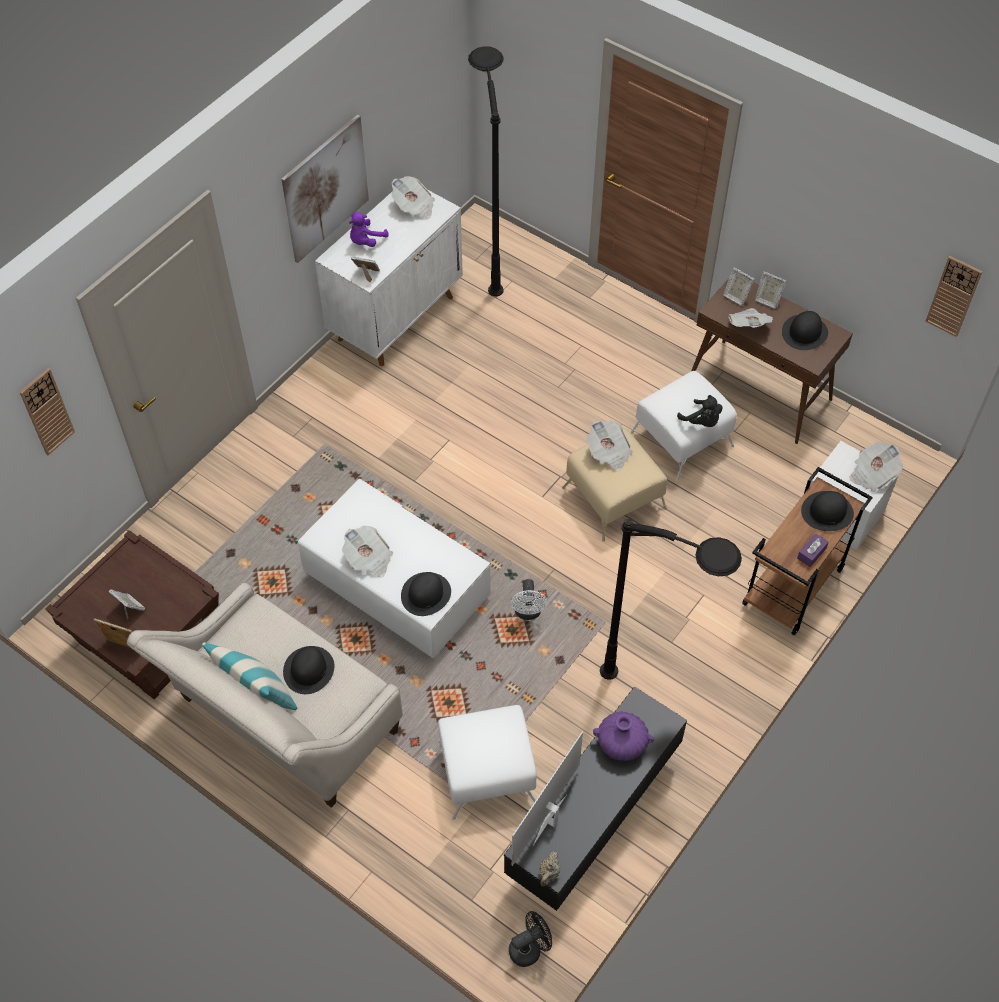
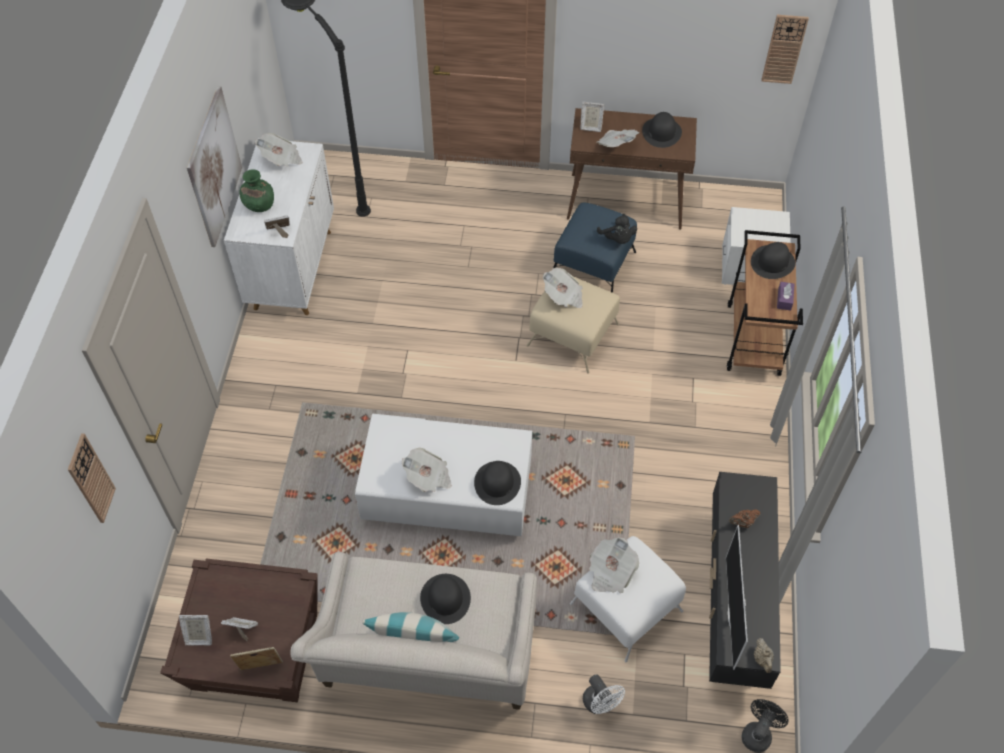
camera: 30 degrees left, 0 degrees up
purple plush toy [349,212,389,247] -> green vase [239,170,274,212]
white fan [511,579,547,620] -> white fan moved to [583,675,625,714]
purple vase [593,712,654,761] -> brown teapot [729,510,760,528]
black floor lamp [600,519,742,680] -> none
white ottoman [630,371,737,481] -> blue ottoman [553,203,637,293]
black plush toy [677,395,723,427] -> black plush toy turned 45 degrees clockwise [597,214,637,244]
picture frame [755,272,786,309] -> picture frame moved to [179,615,212,646]
newspaper [849,441,903,492] -> newspaper moved to [589,537,639,593]

